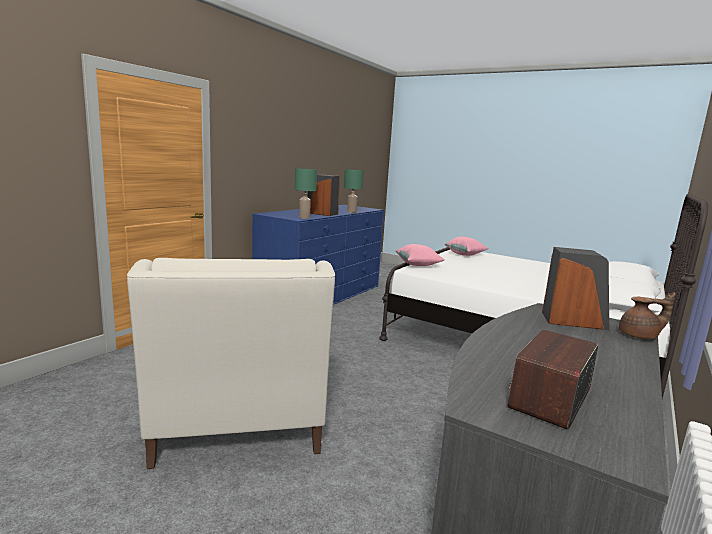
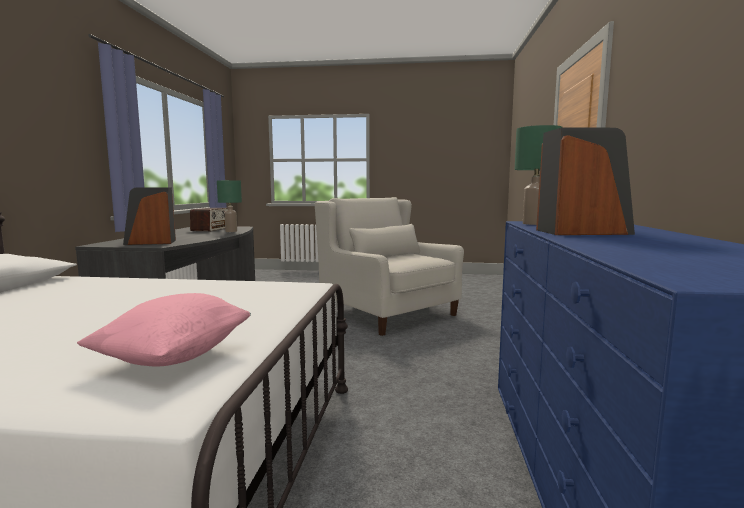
camera: 155 degrees right, 5 degrees down
green table lamp [344,169,364,213] -> green table lamp moved to [217,180,242,232]
pink pillow [395,244,445,266] -> none
brown teapot [619,292,676,339] -> none

